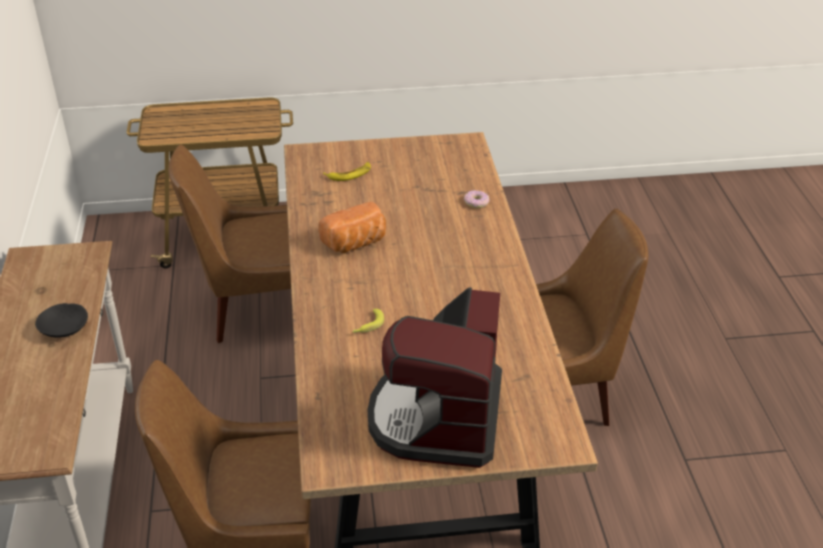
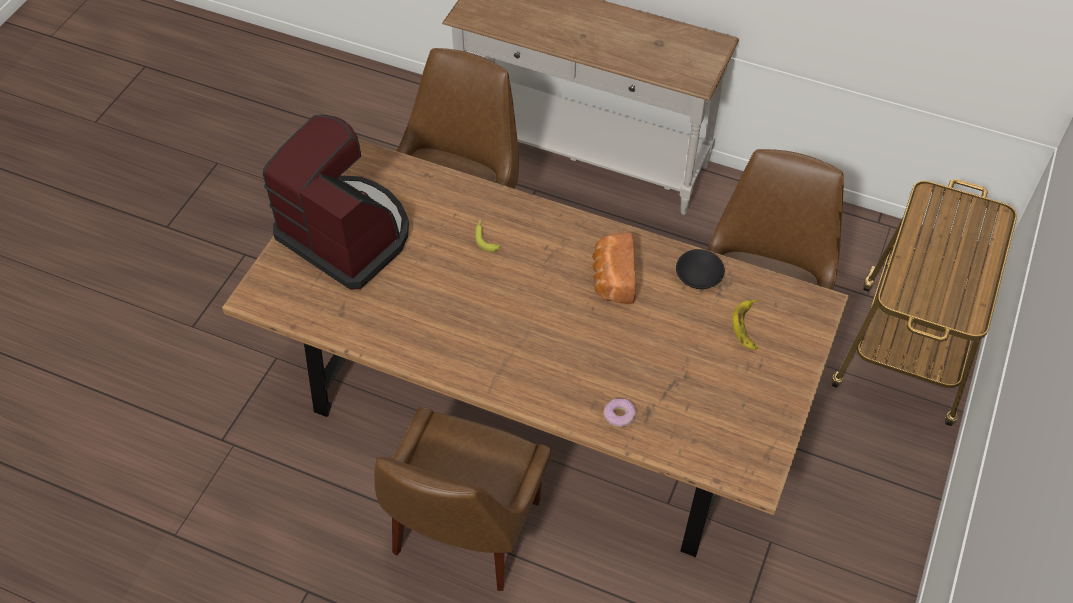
camera: 120 degrees right, 15 degrees up
black bowl [35,303,88,338] -> black bowl moved to [676,249,725,289]

